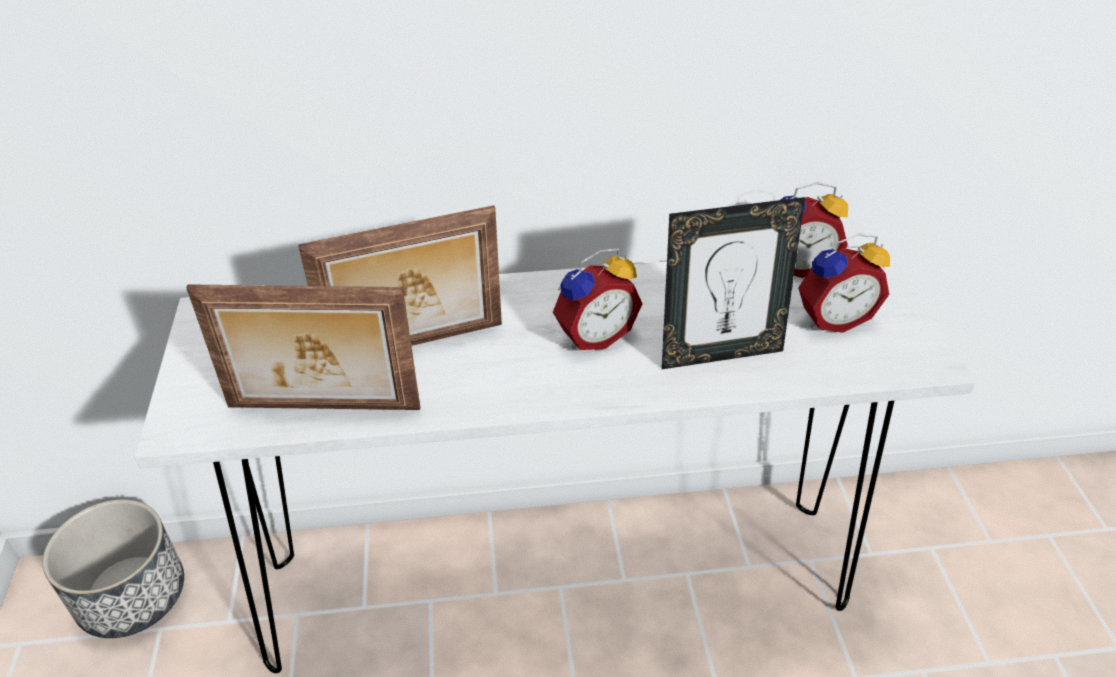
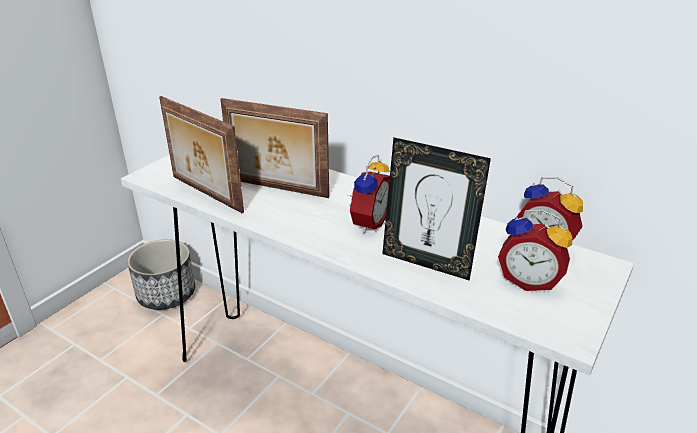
camera: 40 degrees right, 10 degrees down
alarm clock [553,249,642,350] -> alarm clock turned 75 degrees counterclockwise [348,155,390,233]

